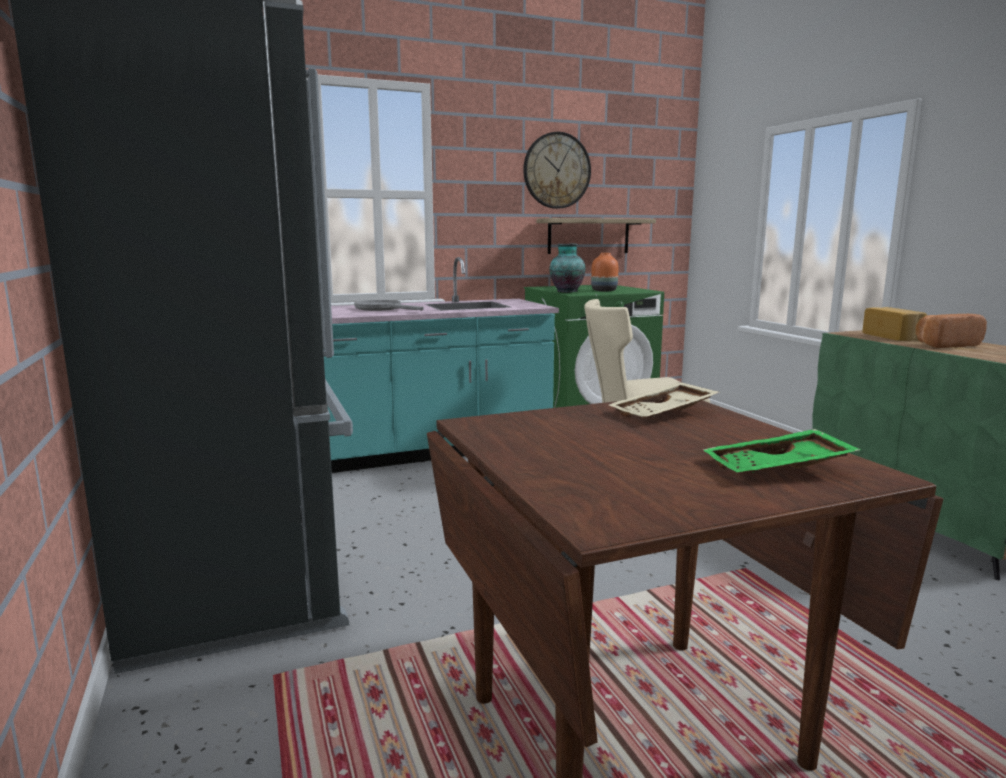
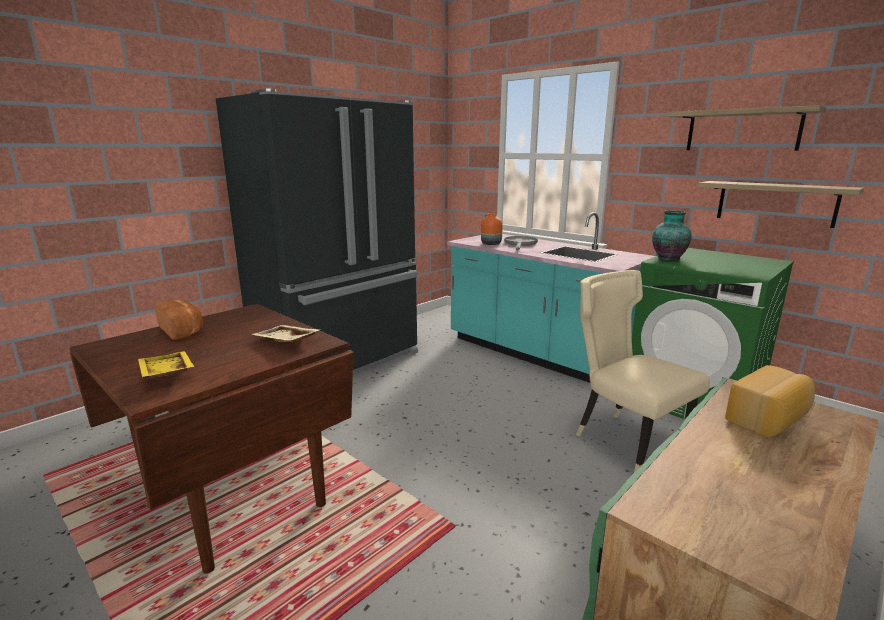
camera: 65 degrees right, 5 degrees up
wall clock [523,132,591,209] -> shelf [666,105,826,151]
orange vase [591,253,618,291] -> orange vase moved to [481,213,503,245]
green tray [703,429,861,473] -> yellow tray [138,351,194,379]
bread [916,314,987,348] -> bread moved to [155,299,203,340]

